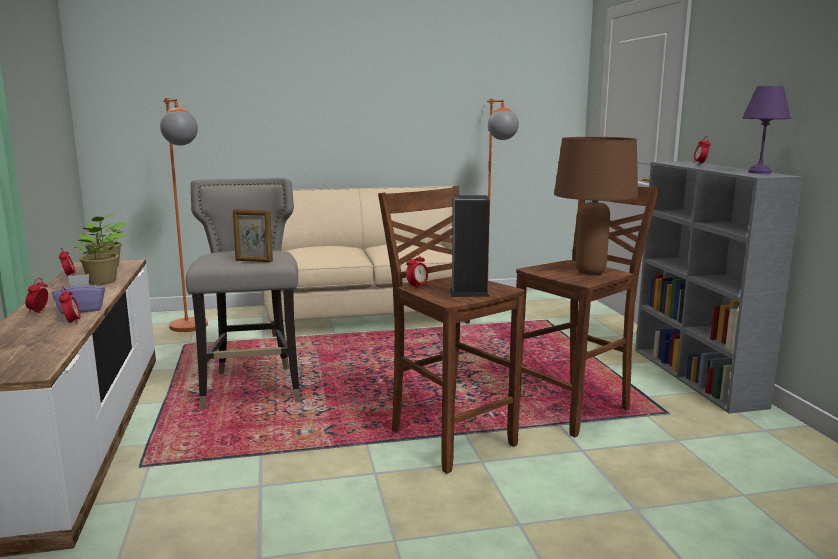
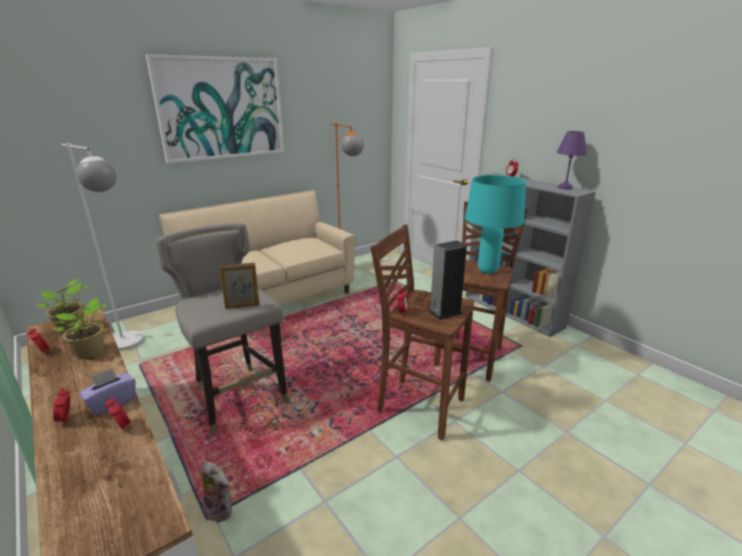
camera: 25 degrees left, 10 degrees up
orange floor lamp [160,98,208,332] -> white floor lamp [61,143,144,351]
brown table lamp [554,137,638,275] -> turquoise table lamp [465,175,526,274]
none -> picture [146,54,285,164]
none -> plush toy [201,462,232,523]

